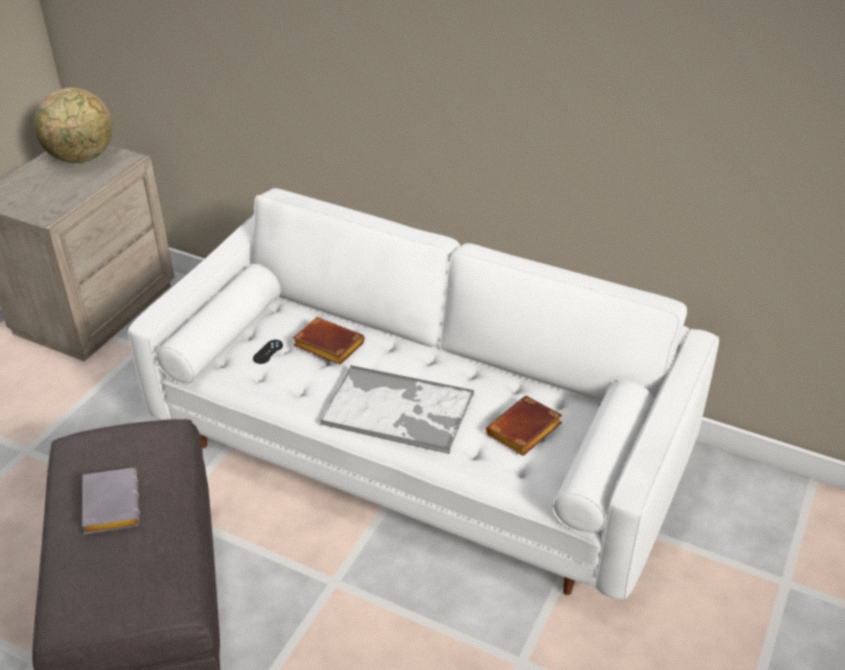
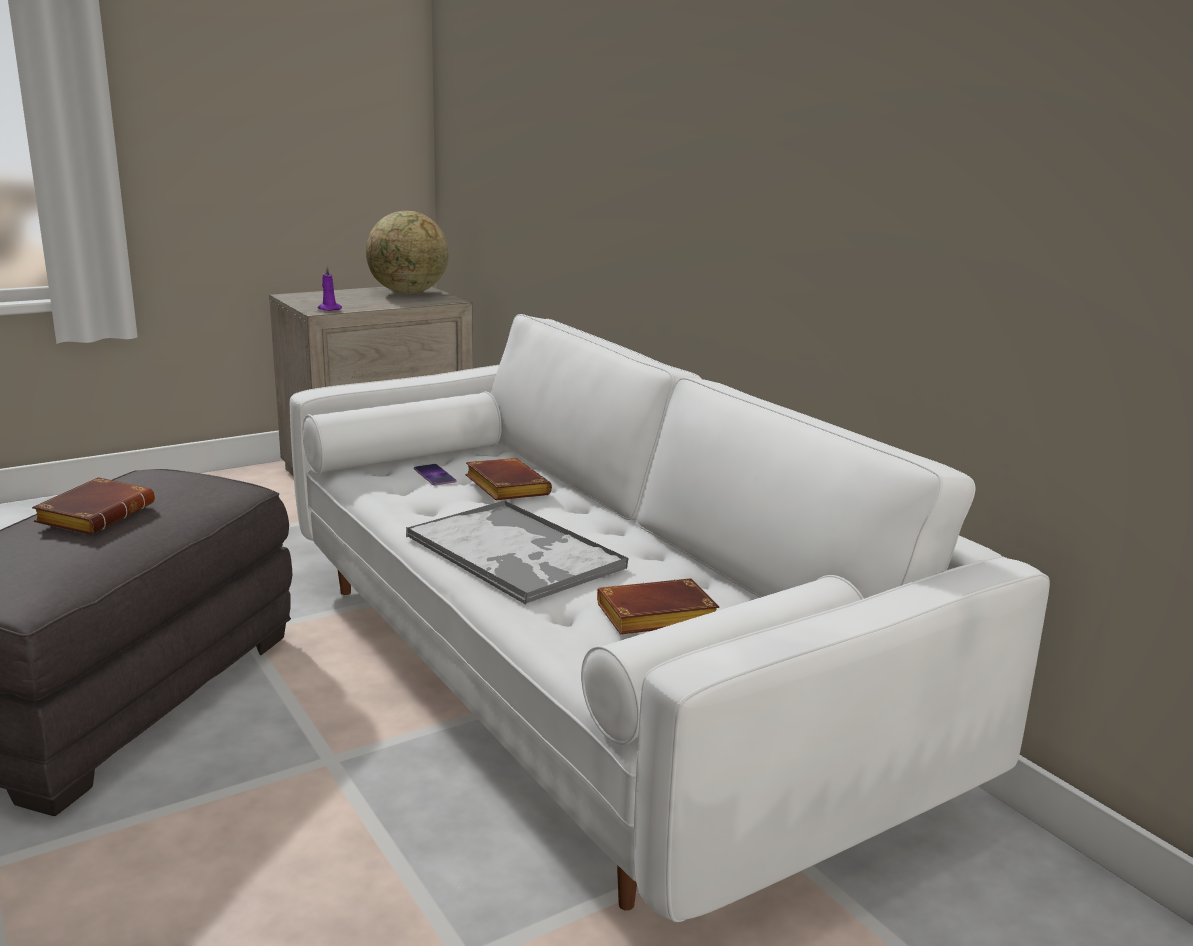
camera: 30 degrees right, 20 degrees down
grey book [82,468,140,534] -> brown book [32,477,155,535]
black game controller [253,340,283,364] -> phone [414,464,456,486]
none -> purple candle [318,266,342,311]

